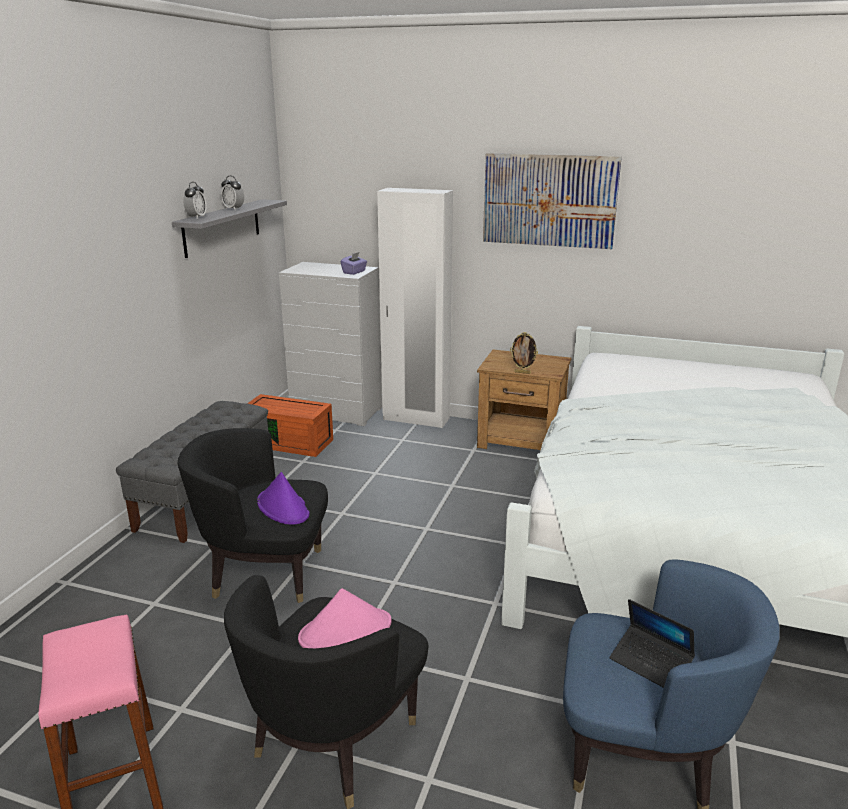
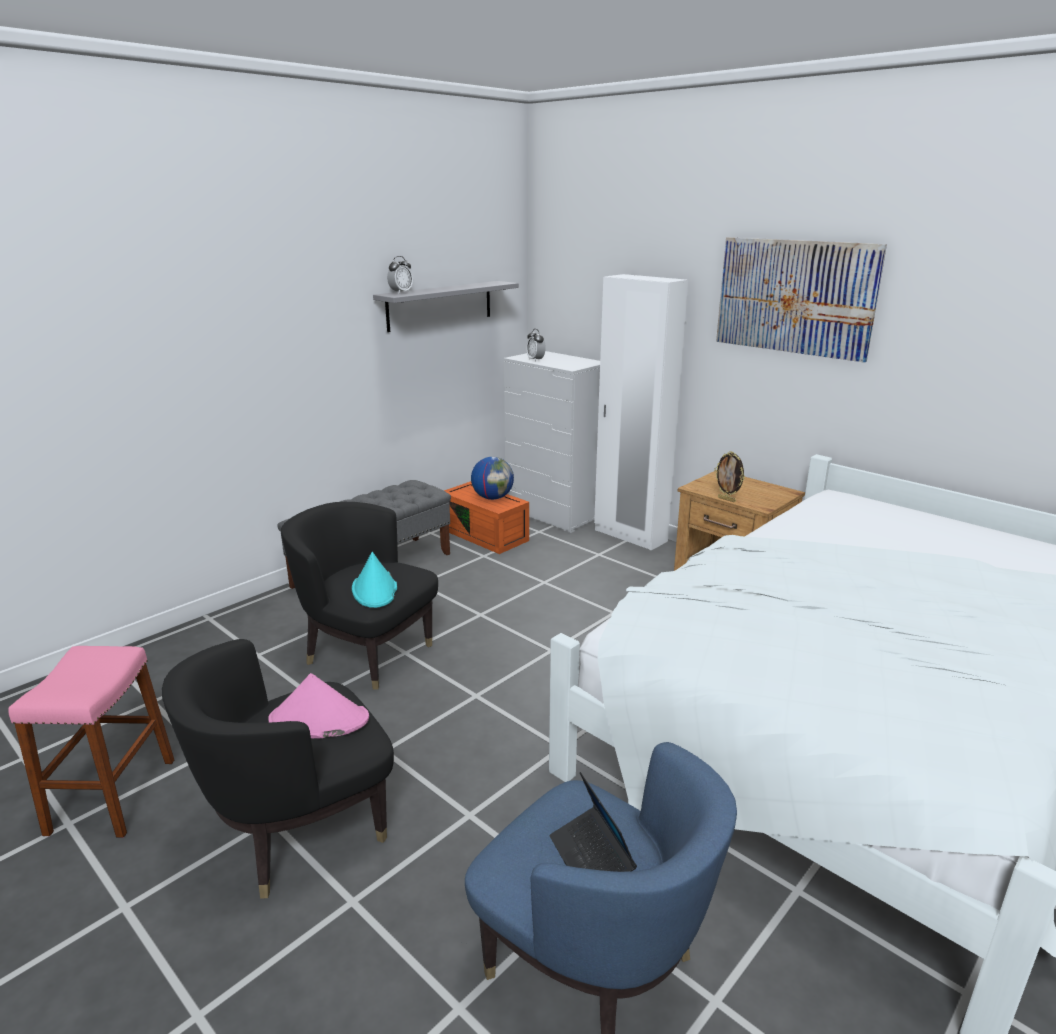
camera: 25 degrees right, 0 degrees up
alarm clock [221,176,244,210] -> alarm clock moved to [526,329,546,362]
purple hat [257,472,310,525] -> turquoise hat [352,552,397,608]
purple tissue box [340,252,367,275] -> none
none -> globe [471,457,514,500]

